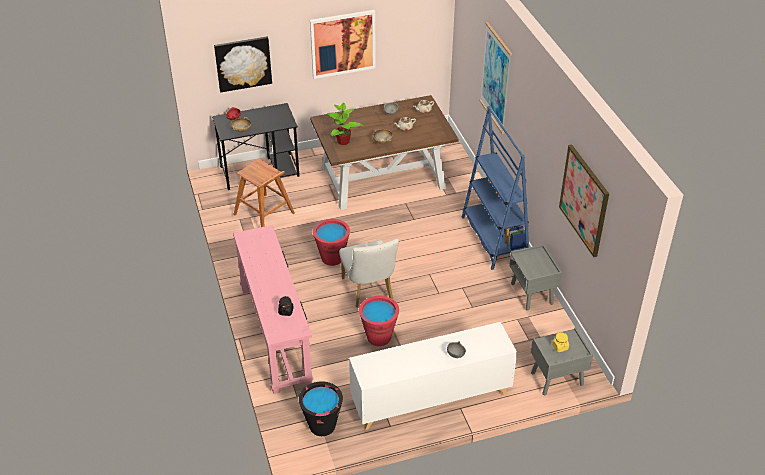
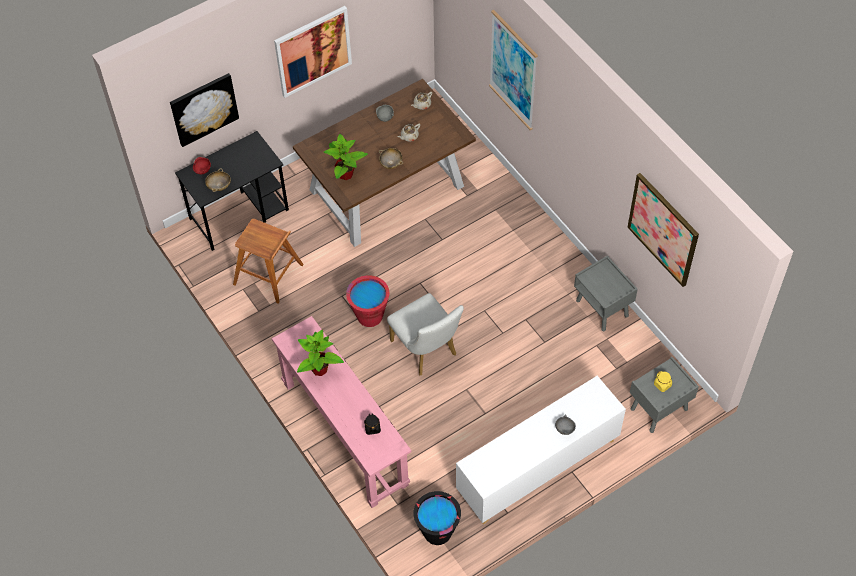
camera: 15 degrees left, 15 degrees up
red bucket [359,296,399,346] -> none
blue bookcase [461,106,529,270] -> none
none -> potted plant [297,330,344,376]

